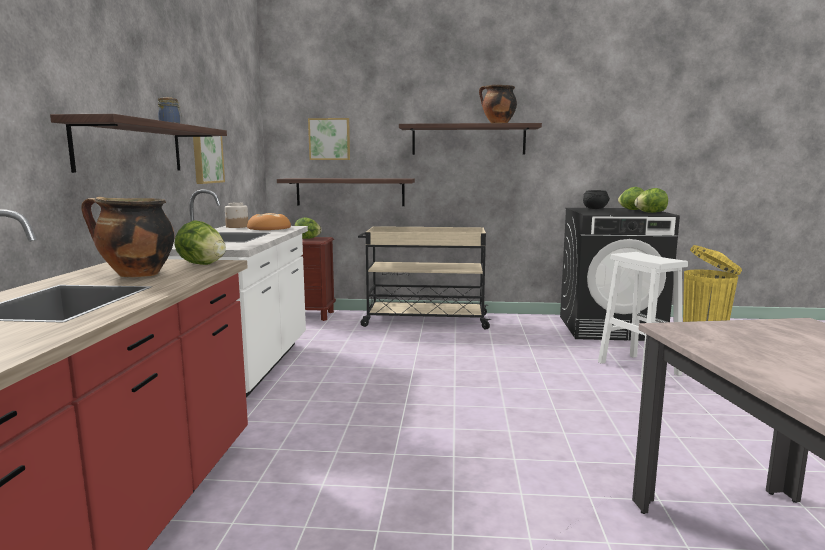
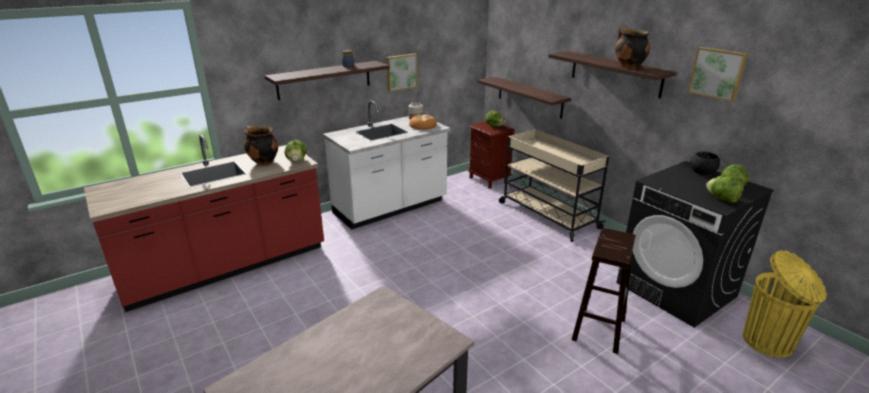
camera: 50 degrees right, 15 degrees up
picture [308,118,350,160] -> picture moved to [688,47,748,102]
white stool [598,252,688,382] -> brown stool [572,228,636,354]

